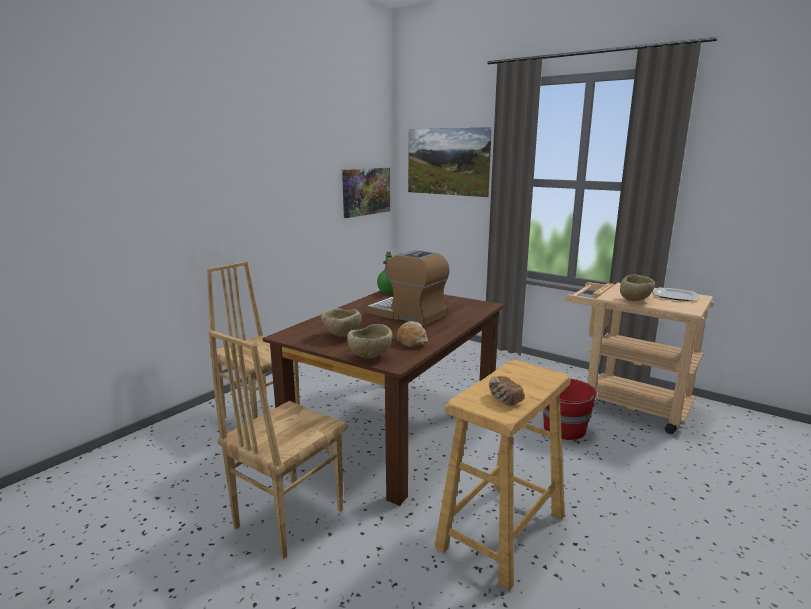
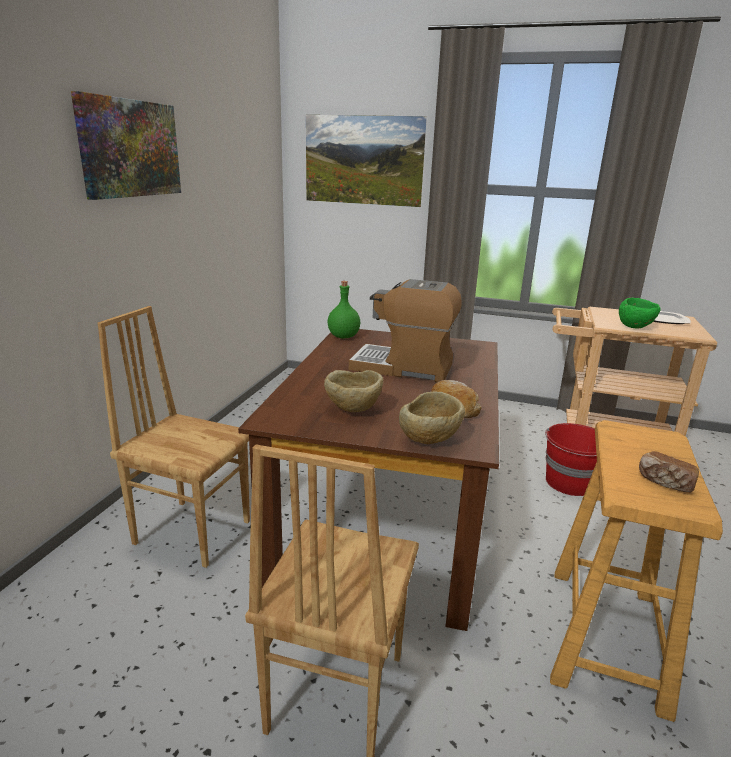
camera: 20 degrees left, 5 degrees up
picture [342,168,390,218] -> picture moved to [71,91,181,200]
beige bowl [620,275,655,301] -> green bowl [619,297,661,329]

